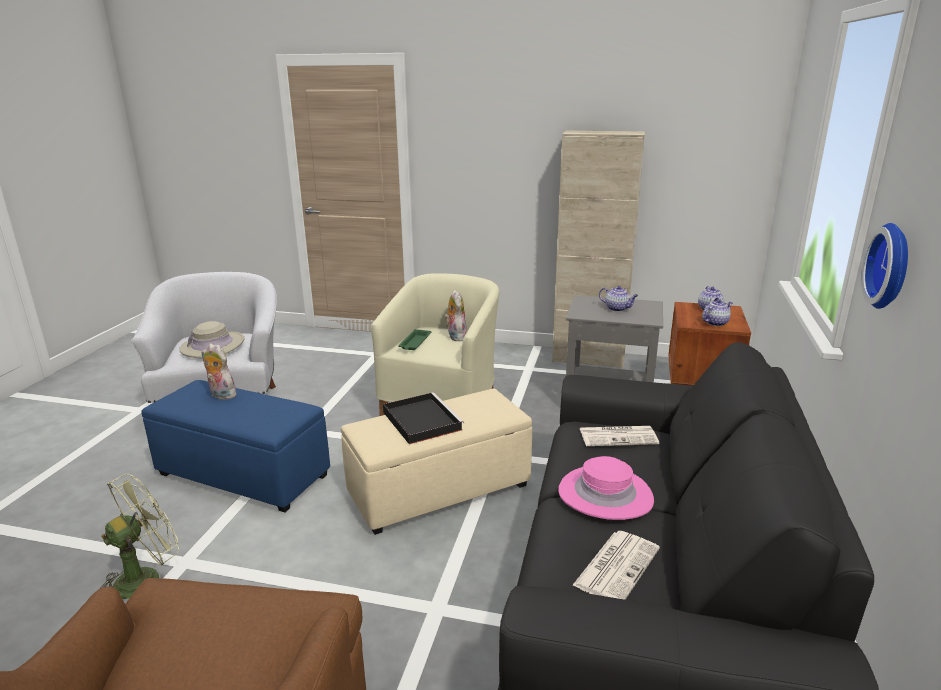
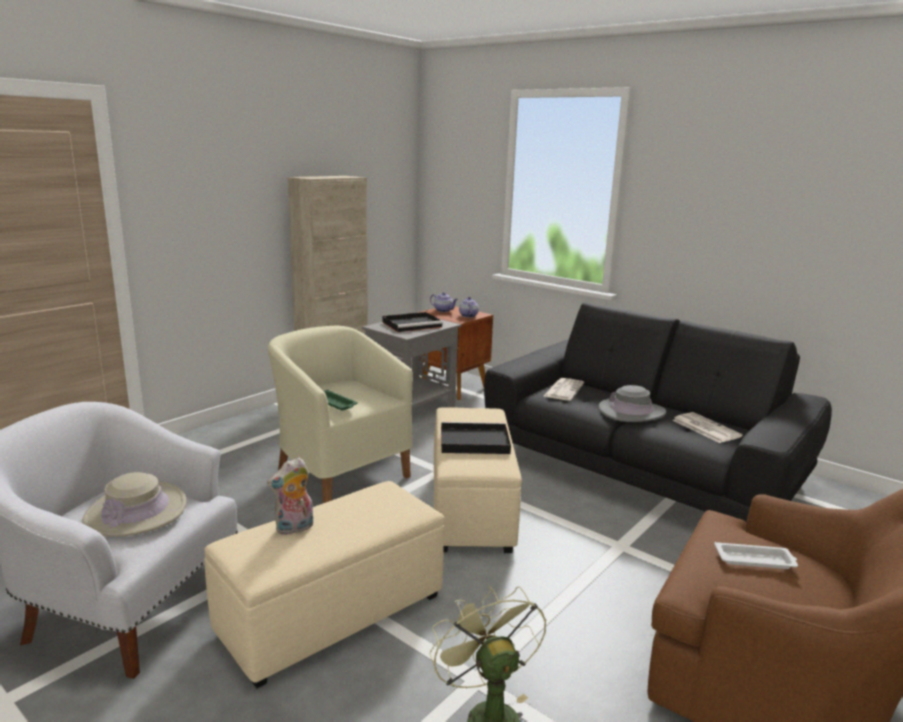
camera: 65 degrees left, 5 degrees down
blue ottoman [141,380,330,512] -> beige ottoman [204,481,444,688]
plush toy [445,290,467,342] -> none
pink hat [558,456,654,520] -> grey hat [598,385,666,422]
teapot [599,286,638,312] -> black tray [382,312,443,332]
wall clock [861,223,908,309] -> none
none -> white tray [714,542,798,569]

